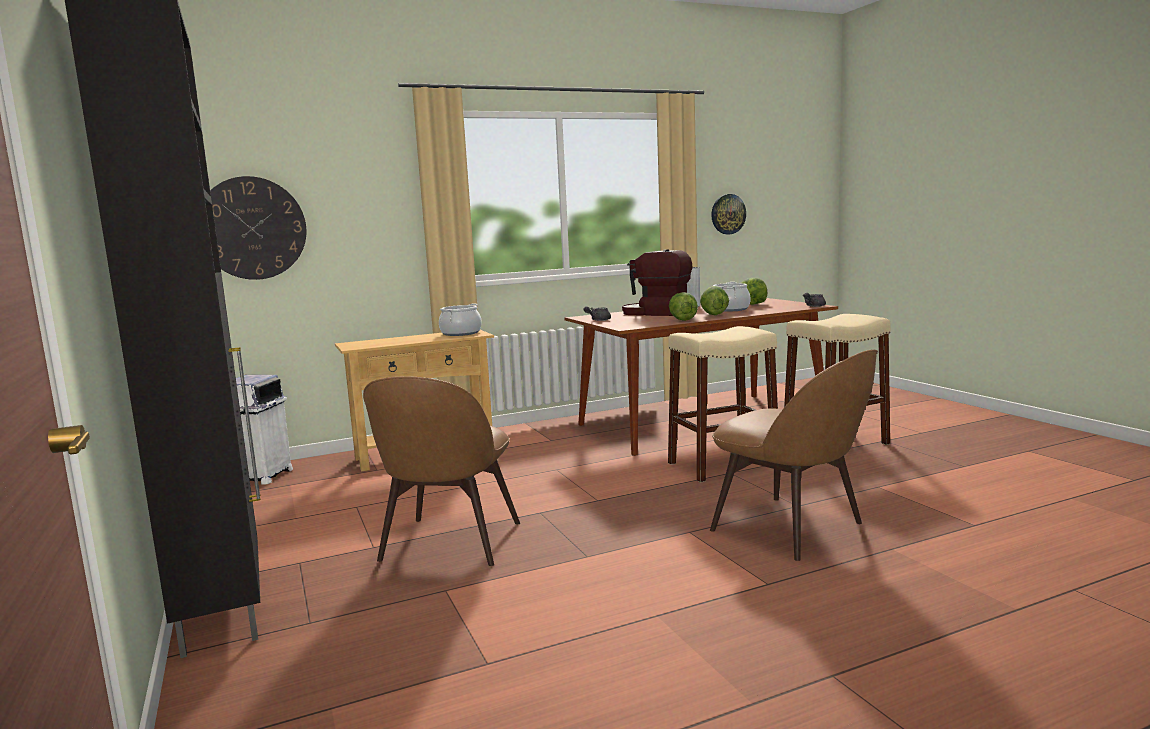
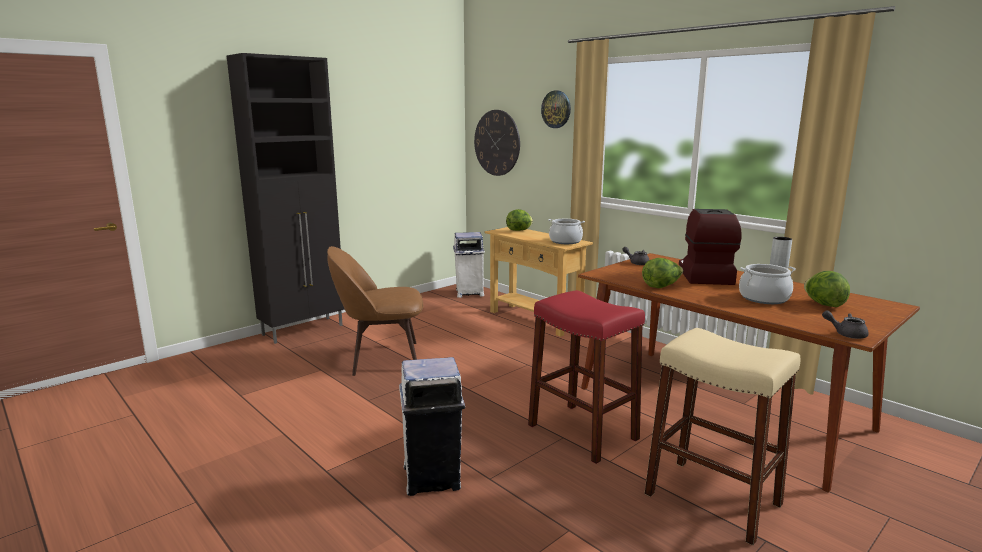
camera: 70 degrees right, 5 degrees up
beige stool [668,326,778,482] -> red stool [528,290,645,464]
lettuce [700,286,729,315] -> lettuce moved to [506,209,533,231]
brown chair [710,350,878,561] -> white trash can [399,357,465,496]
wall clock [711,194,746,234] -> wall clock moved to [541,90,571,128]

